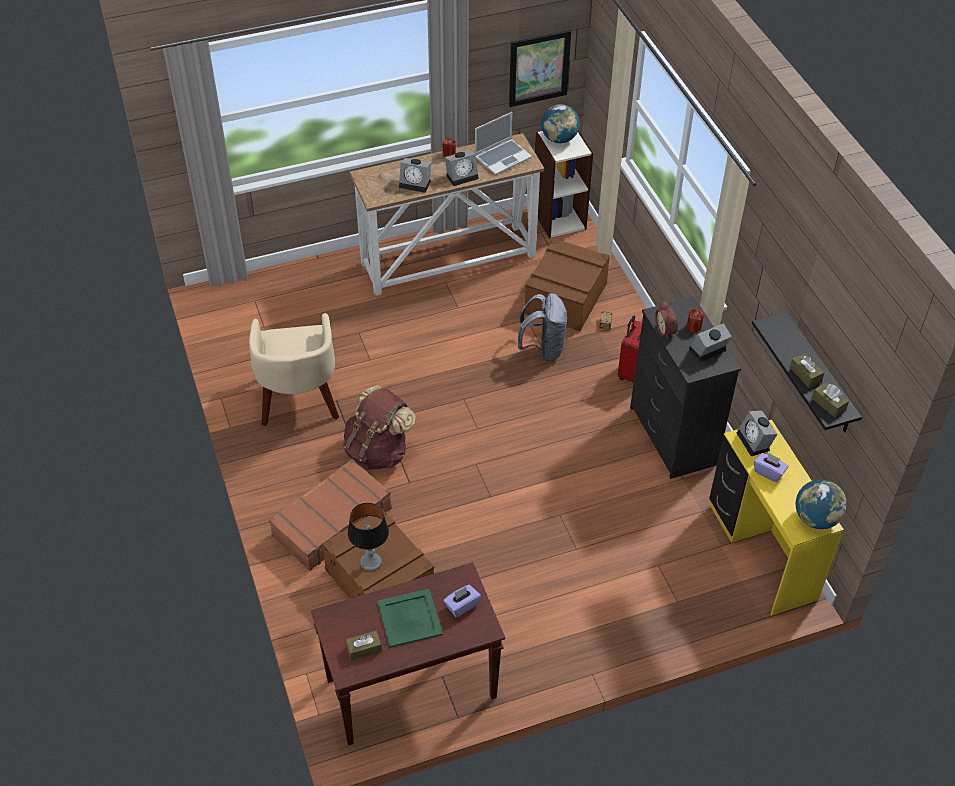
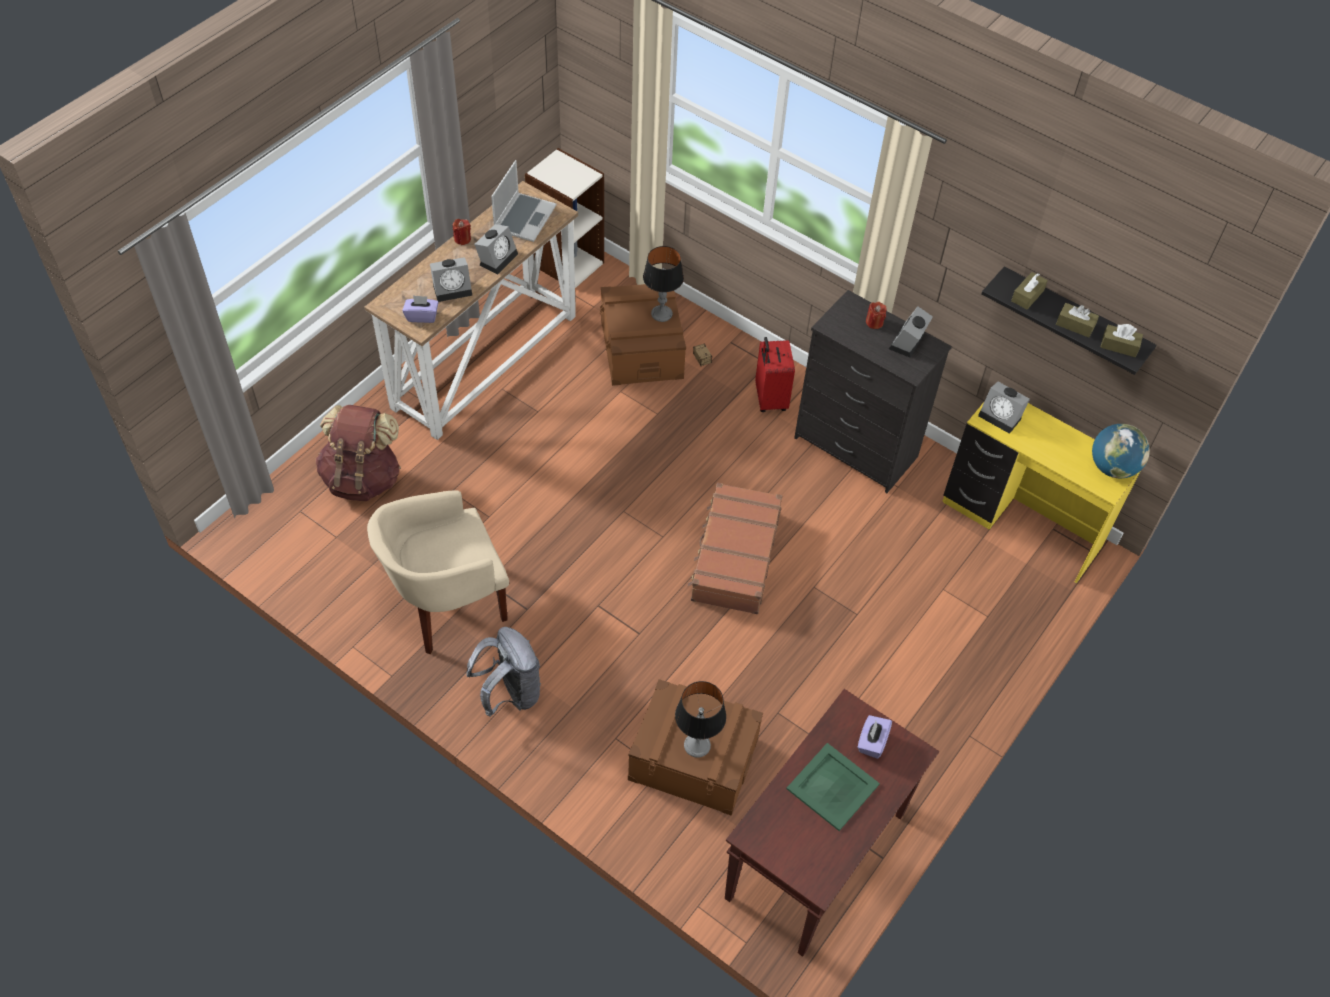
camera: 35 degrees left, 5 degrees up
beige armchair [249,313,339,426] -> beige armchair turned 105 degrees clockwise [367,491,509,655]
brown suitcase [269,459,392,571] -> brown suitcase moved to [688,483,782,614]
brown backpack [343,385,416,470] -> brown backpack moved to [316,405,401,501]
brown tissue box [346,631,382,661] -> brown tissue box moved to [1011,272,1048,309]
picture [509,30,571,107] -> none
grey backpack [518,293,567,362] -> grey backpack moved to [466,627,541,717]
globe [541,104,580,143] -> none
alarm clock [655,301,678,339] -> none
purple tissue box [754,453,788,482] -> purple tissue box moved to [403,295,439,323]
none -> table lamp [643,246,684,322]

